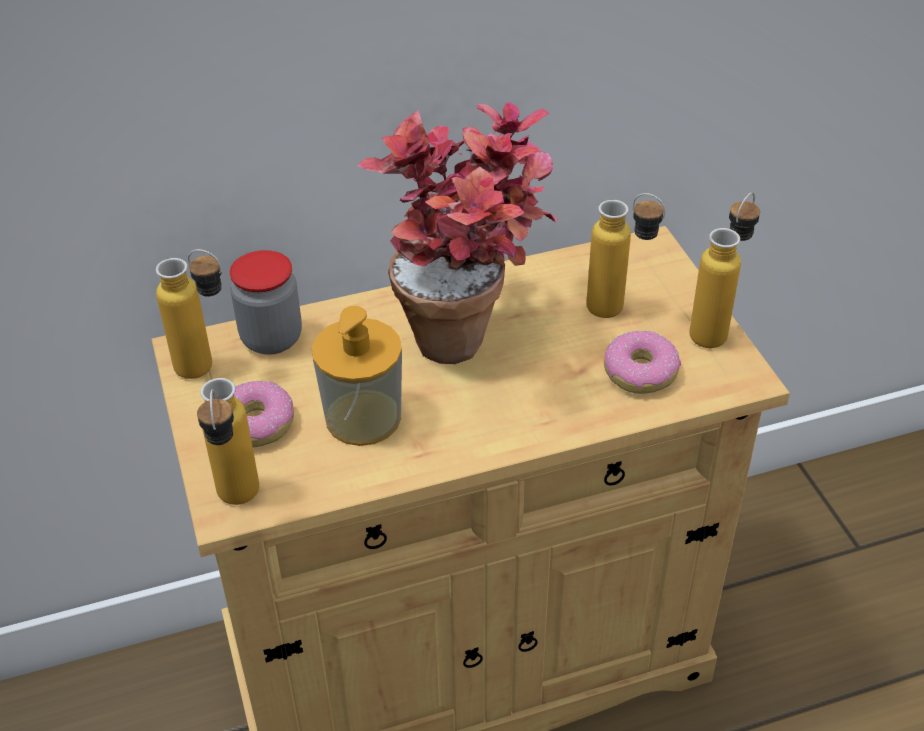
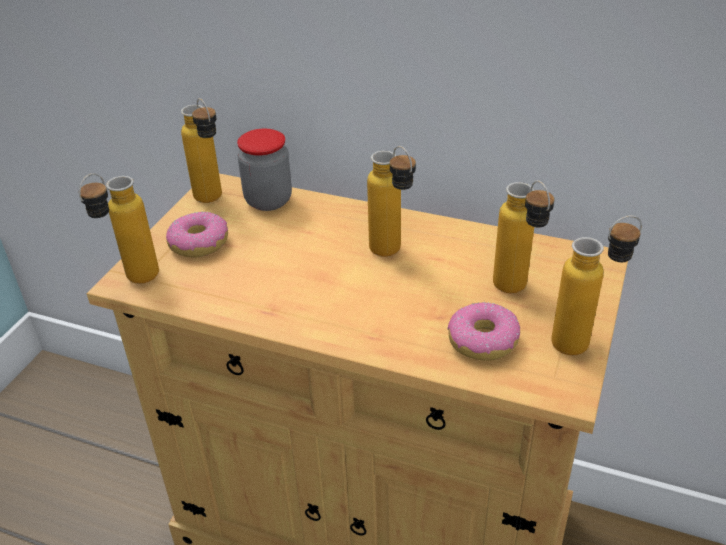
camera: 40 degrees right, 5 degrees down
soap dispenser [312,306,402,446] -> none
potted plant [357,102,558,364] -> bottle [367,146,416,257]

